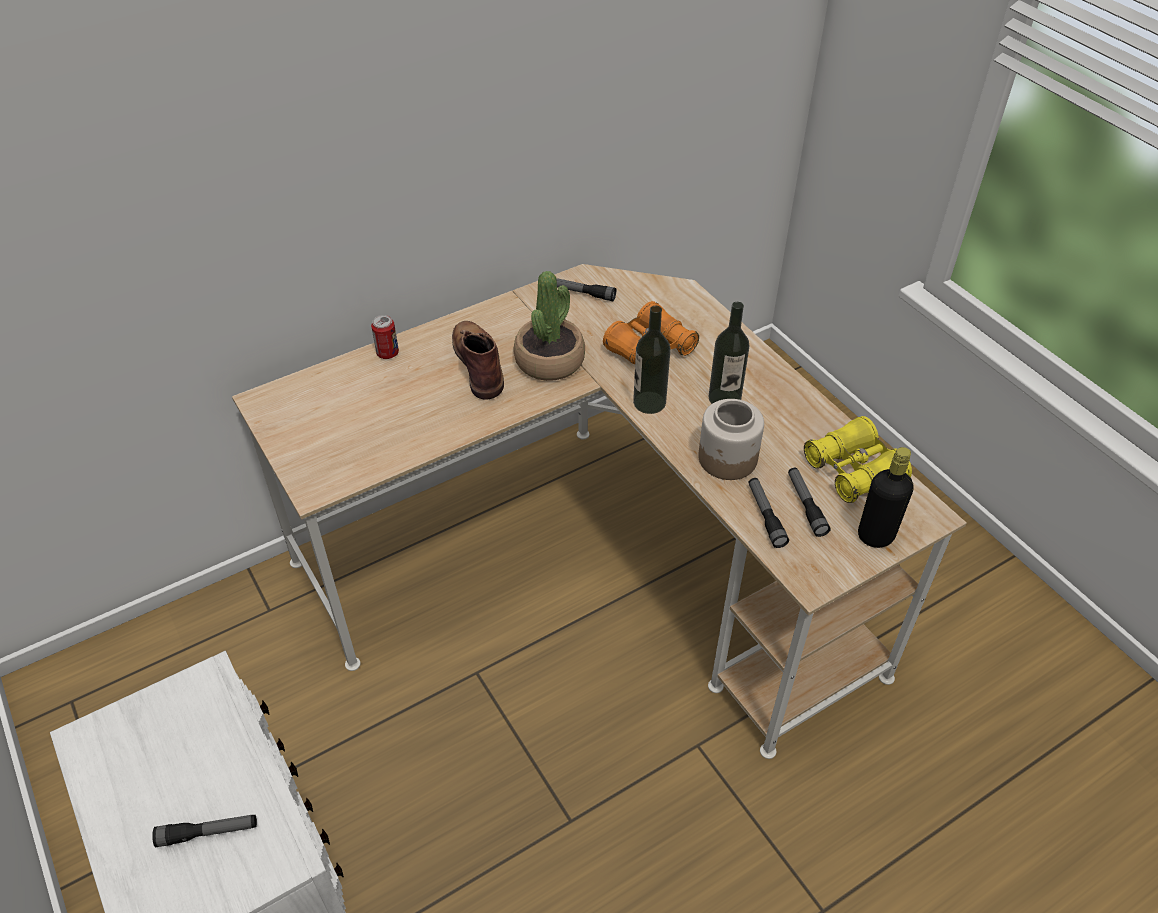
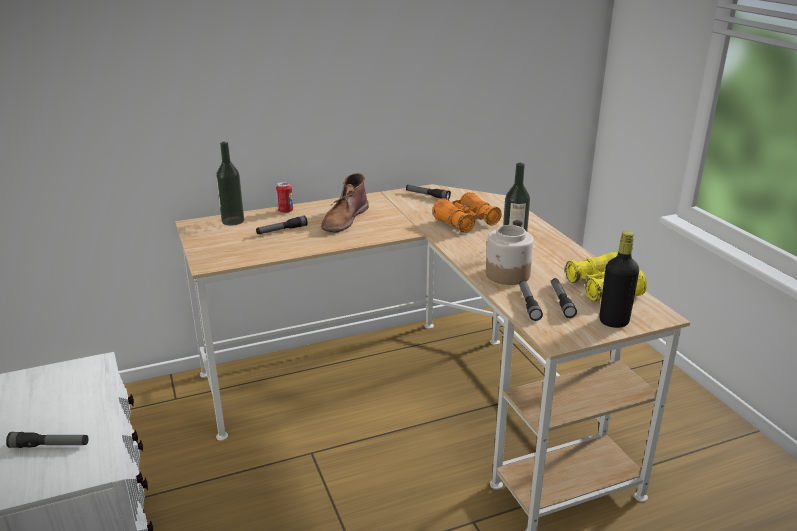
camera: 10 degrees right, 20 degrees down
brown boot [452,321,504,399] -> brown boot turned 150 degrees counterclockwise [321,173,369,232]
potted plant [513,271,585,381] -> none
bottle [633,306,670,414] -> bottle moved to [216,142,244,226]
none -> flashlight [256,216,307,234]

